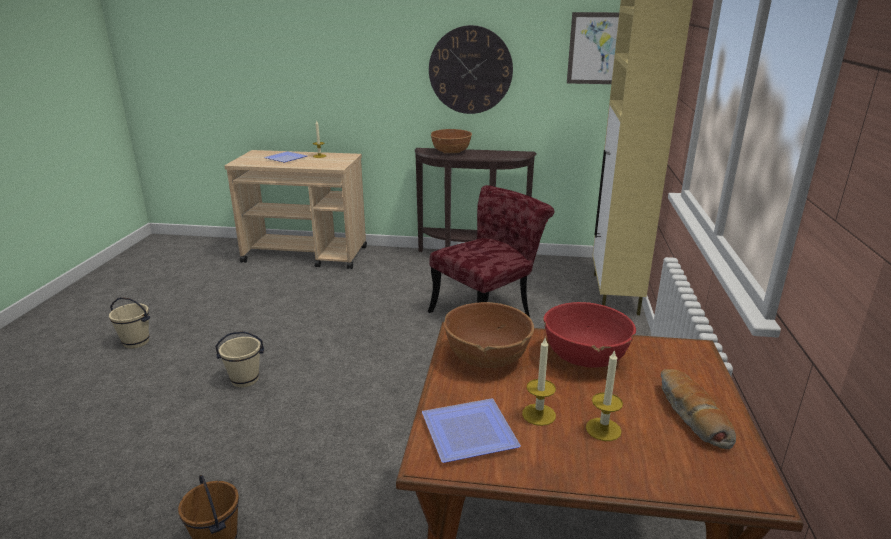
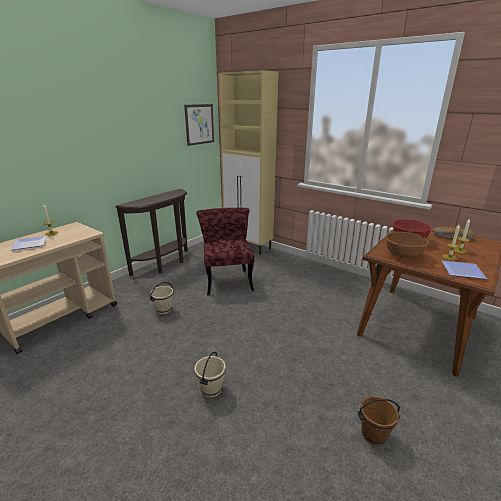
camera: 60 degrees left, 0 degrees up
beige bucket [109,297,150,349] -> beige bucket moved to [150,282,174,315]
wall clock [429,25,513,114] -> none
brown bowl [431,129,472,154] -> none

